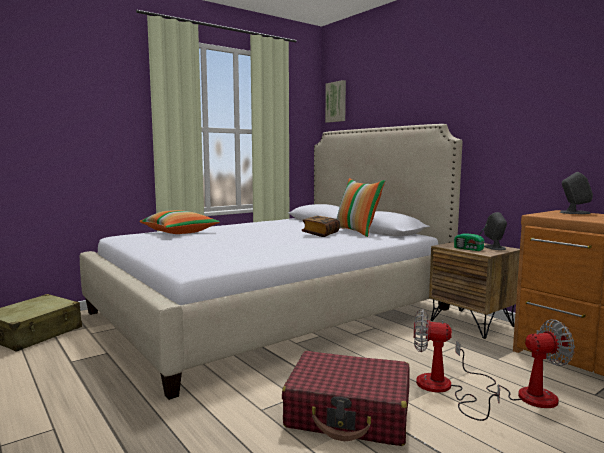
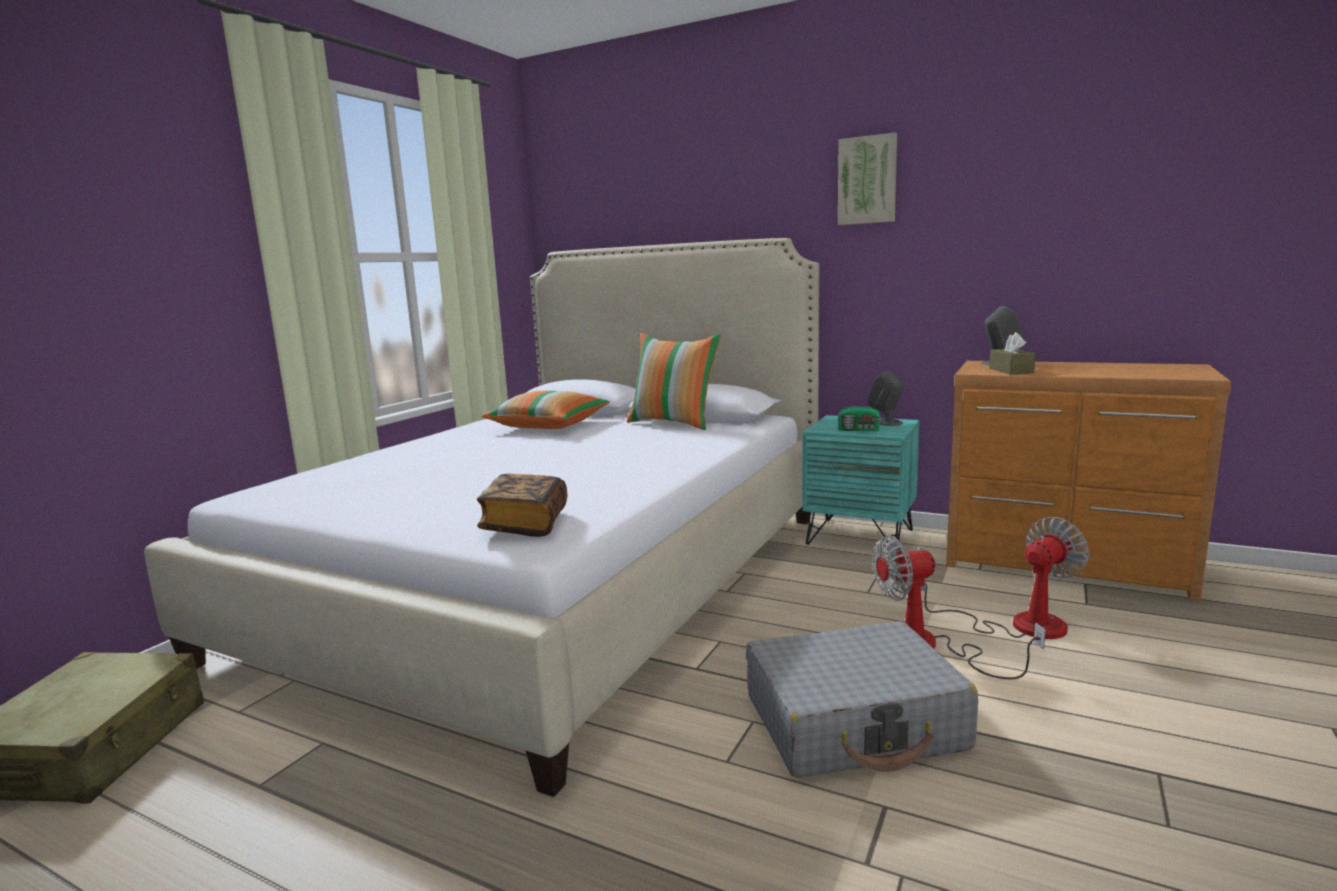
camera: 25 degrees left, 5 degrees up
pillow [139,210,220,234] -> pillow moved to [482,391,610,429]
red suitcase [282,351,409,446] -> grey suitcase [746,621,978,778]
book [302,216,340,237] -> book moved to [477,474,568,537]
picture [325,80,346,123] -> picture moved to [838,133,897,225]
brown nightstand [429,242,520,339] -> turquoise nightstand [803,415,920,551]
none -> brown tissue box [989,332,1036,374]

